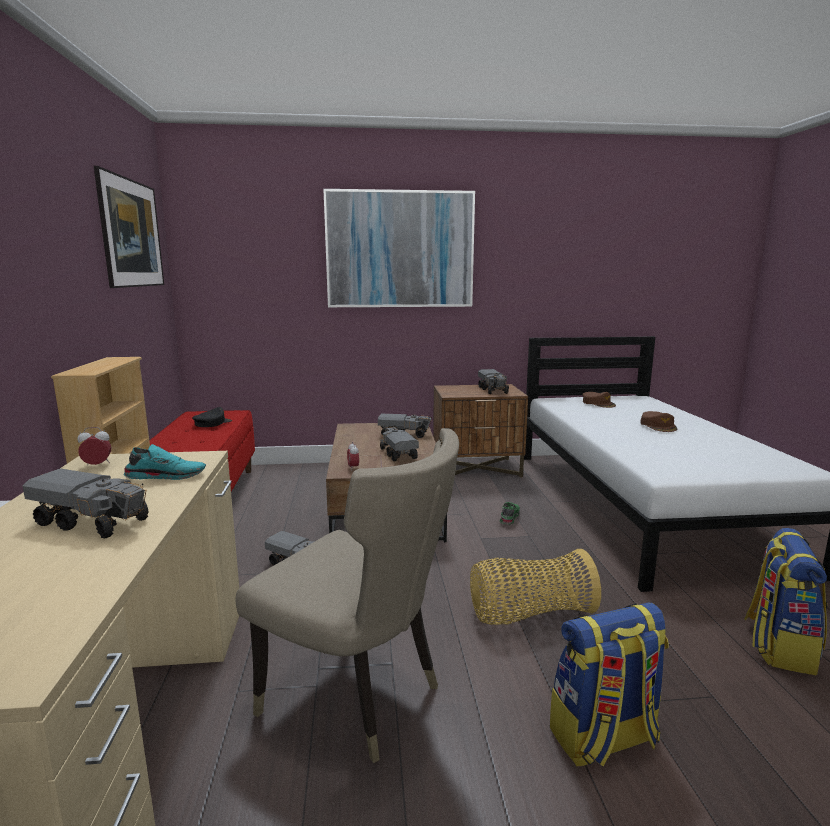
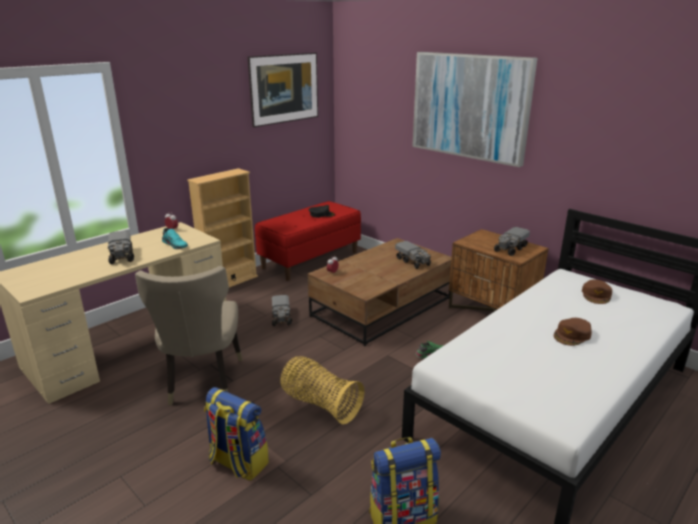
camera: 50 degrees right, 10 degrees up
toy truck [380,426,419,461] -> none

